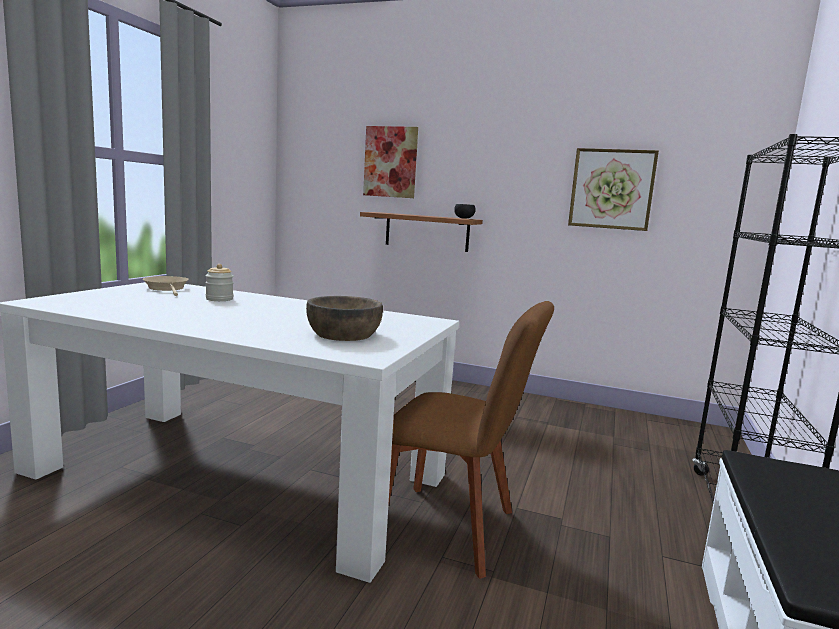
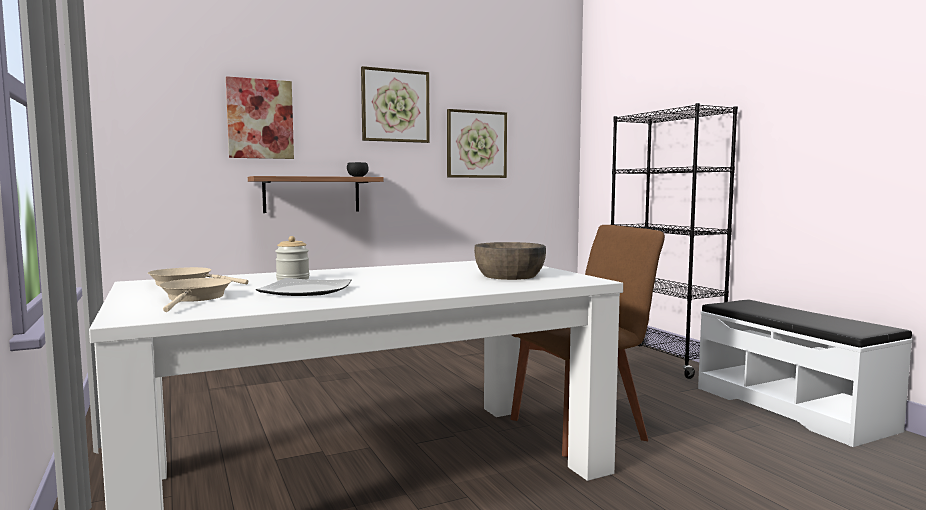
camera: 45 degrees left, 5 degrees down
none -> beige frying pan [159,278,231,312]
none -> plate [256,278,352,296]
none -> picture [361,66,430,143]

